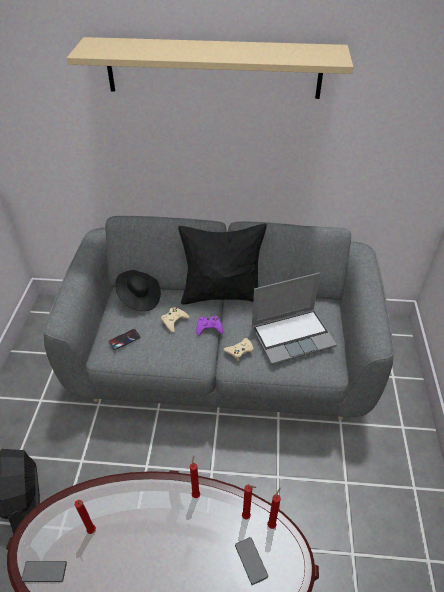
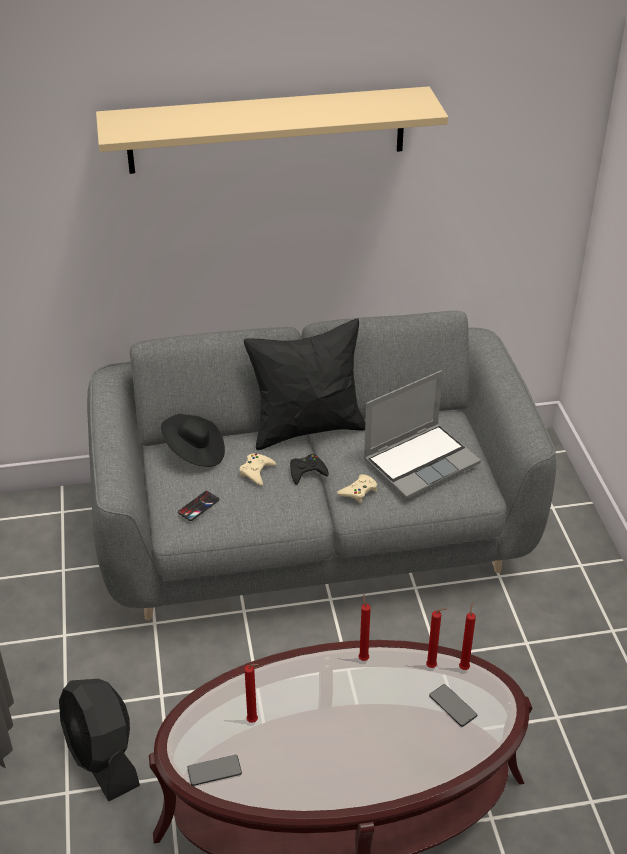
camera: 15 degrees left, 5 degrees down
purple game controller [196,316,223,336] -> black game controller [290,454,329,485]

